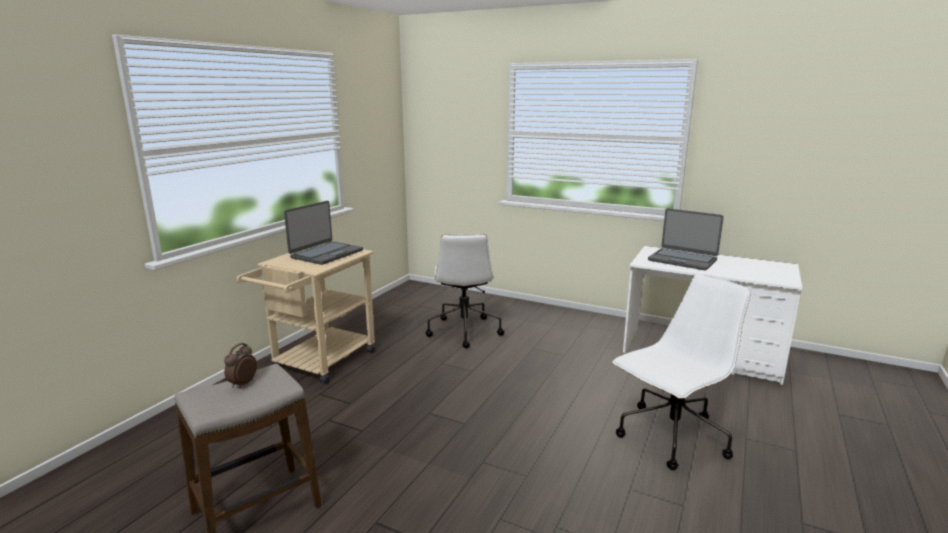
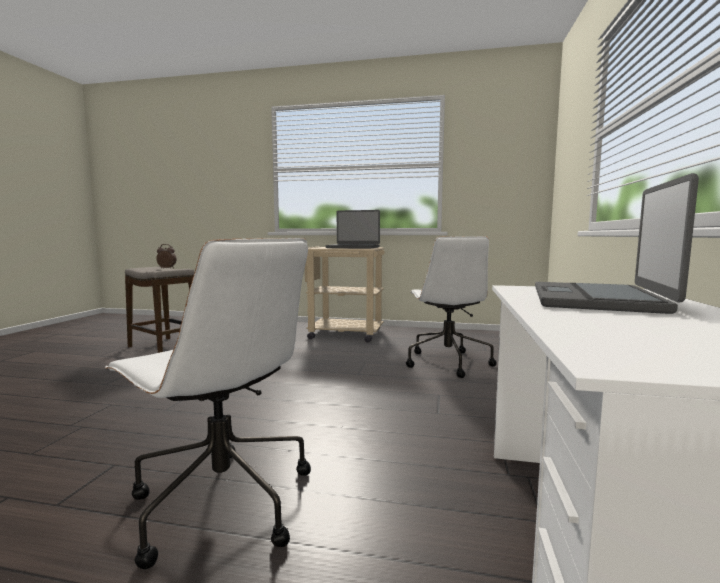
camera: 75 degrees right, 10 degrees down
white office chair [425,234,504,348] -> white office chair turned 75 degrees counterclockwise [406,236,497,378]

